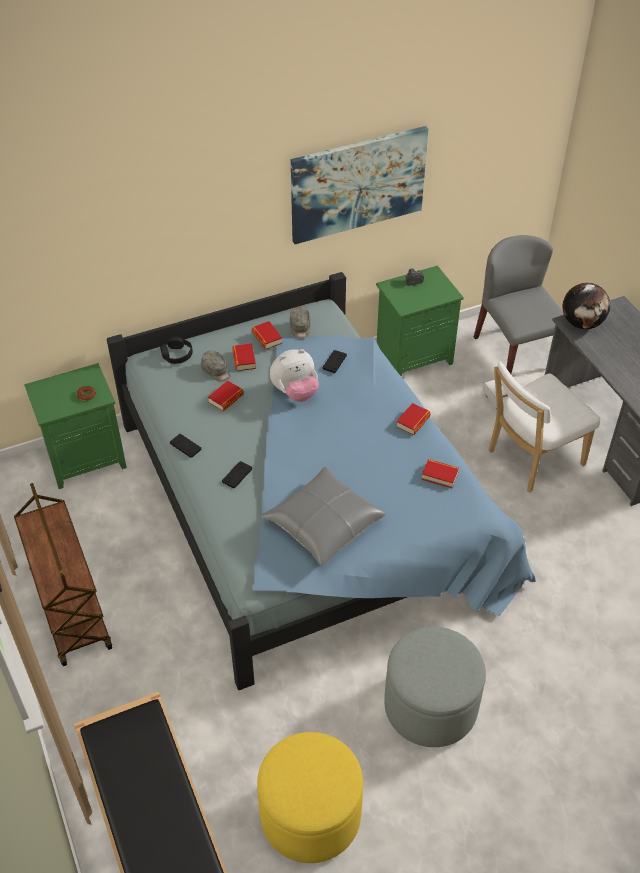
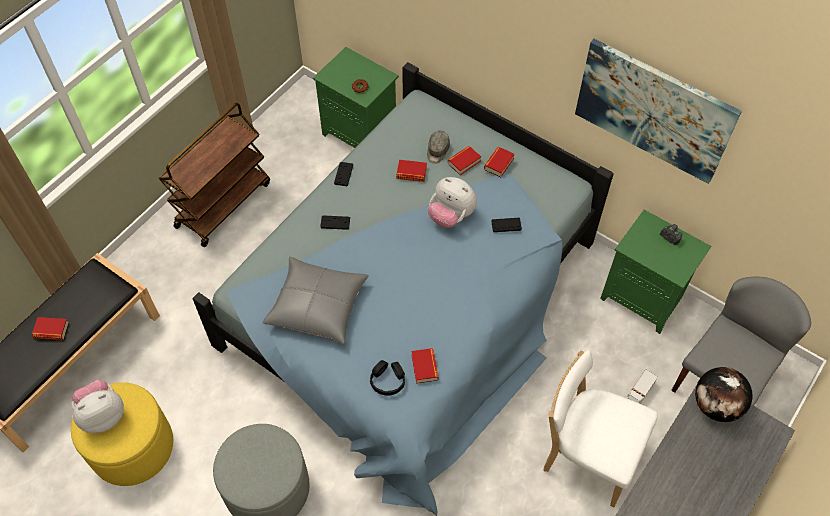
camera: 60 degrees right, 10 degrees up
black headphones [160,337,193,364] -> black headphones moved to [370,360,405,396]
grey cap [290,306,311,339] -> none
book [396,403,431,435] -> book moved to [32,317,69,340]
none -> plush toy [72,380,124,433]

